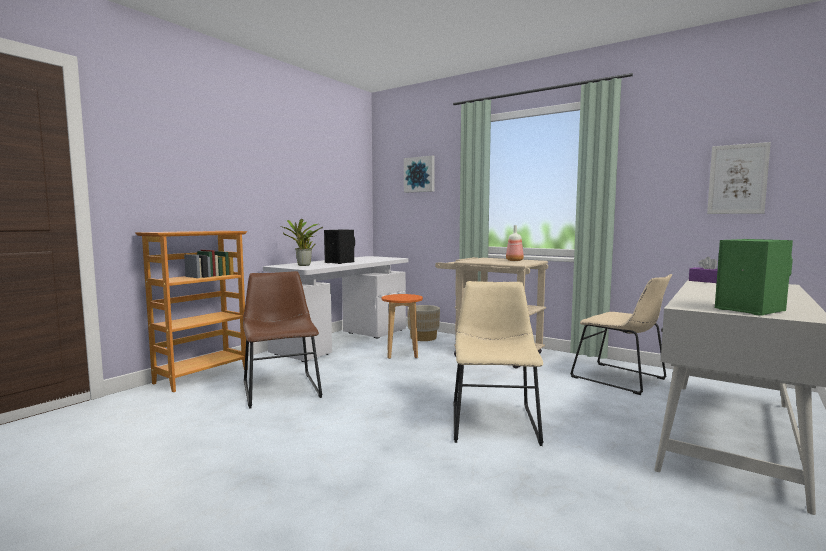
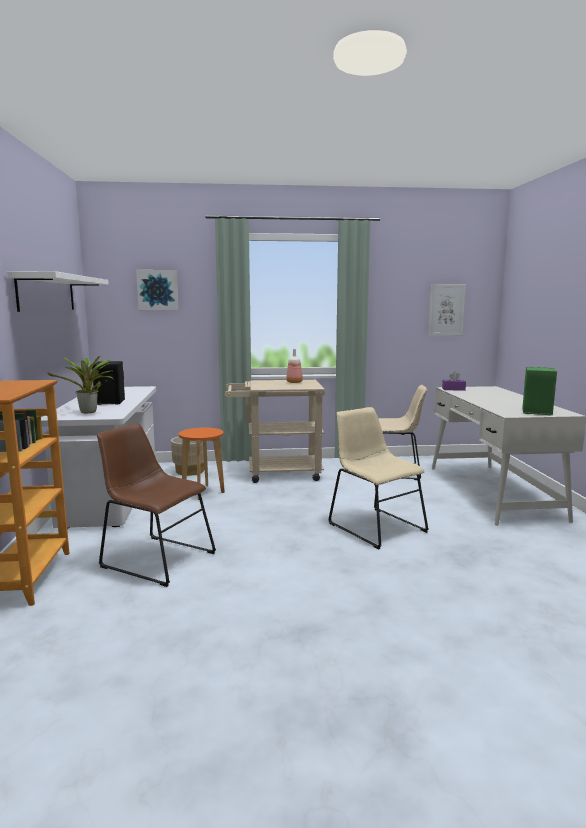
camera: 40 degrees left, 5 degrees up
none -> white shelf [7,271,109,312]

